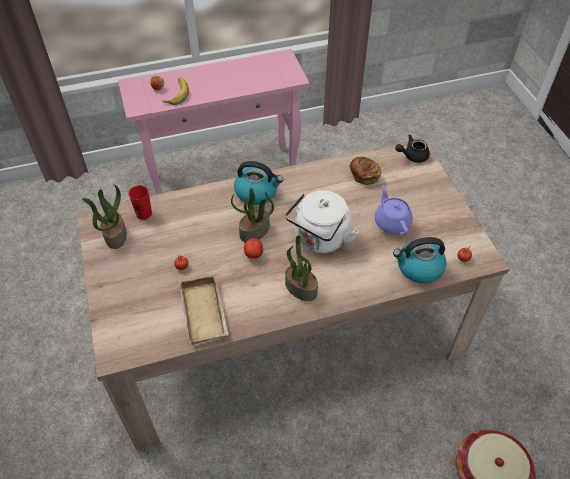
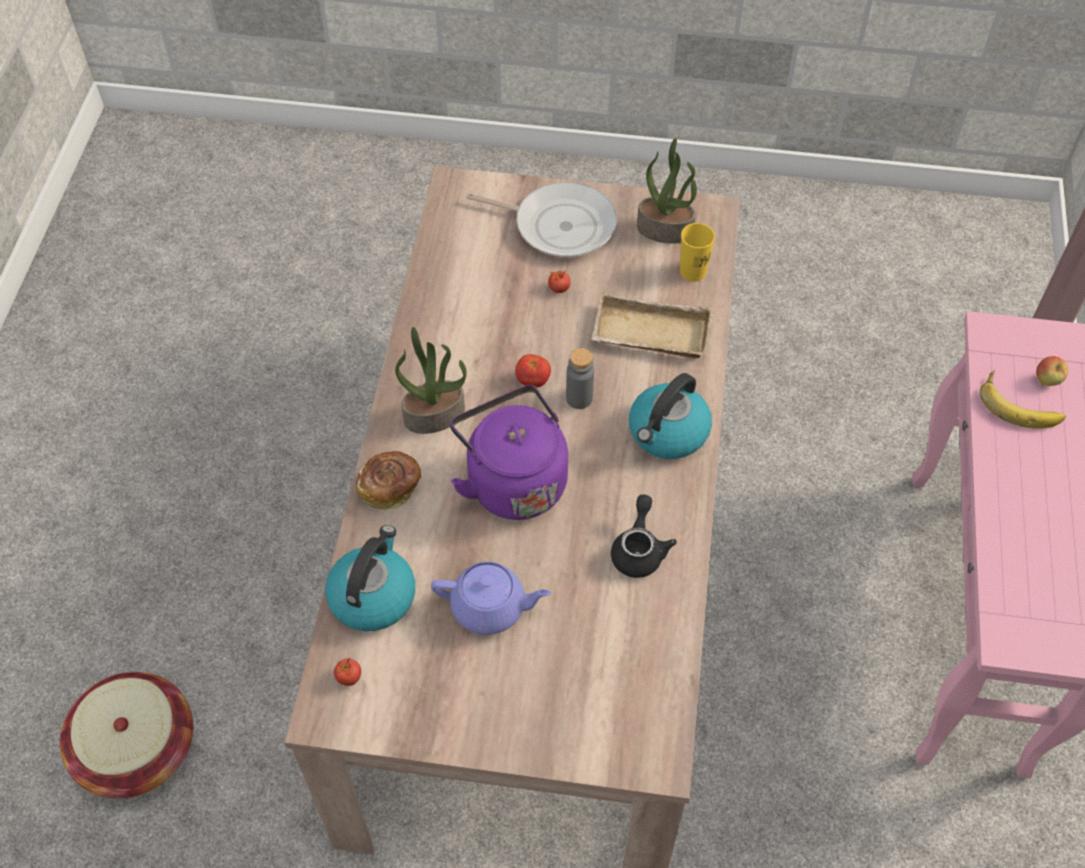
camera: 115 degrees right, 5 degrees up
red cup [128,185,152,220] -> yellow cup [680,223,715,282]
beige tray [179,274,229,345] -> beige tray moved to [591,293,714,358]
potted plant [231,188,274,242] -> grey bottle [566,348,594,409]
white kettle [285,190,358,253] -> purple kettle [450,385,568,520]
bread [350,157,381,185] -> bread moved to [356,451,421,511]
black teapot [395,134,430,163] -> black teapot moved to [611,495,677,578]
none -> frying pan [466,182,616,257]

